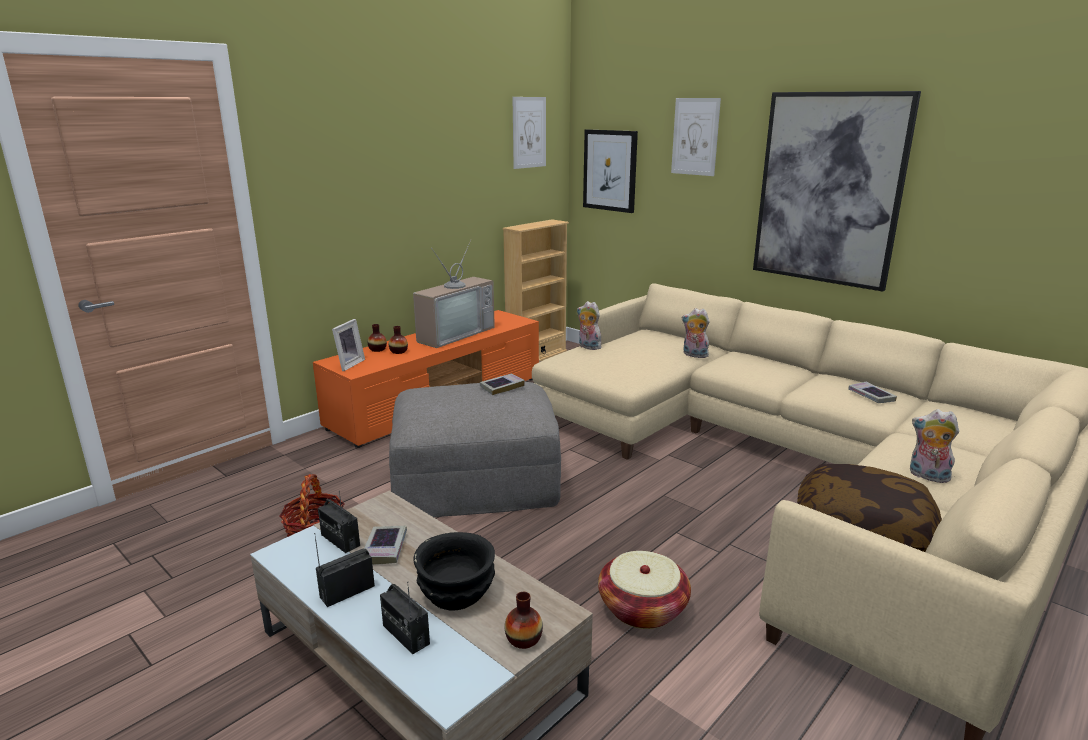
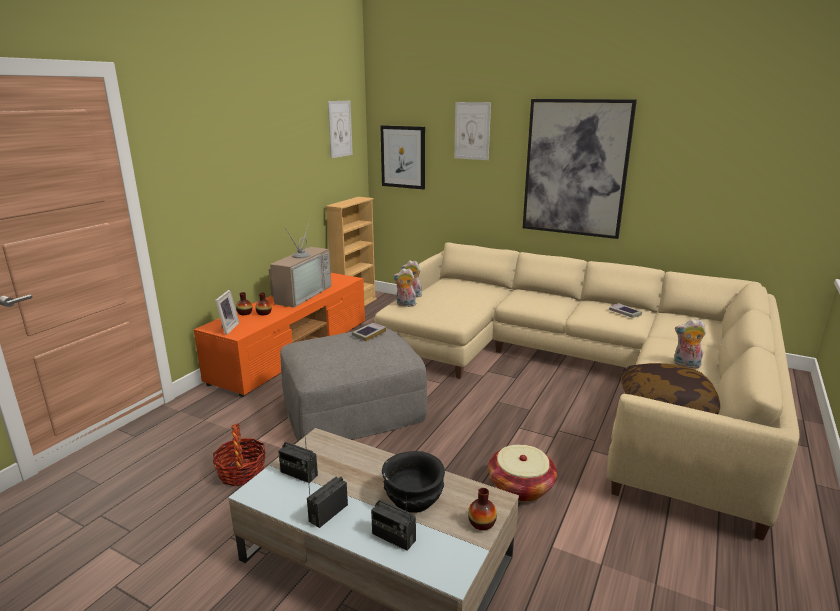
camera: 15 degrees left, 0 degrees up
book [364,526,407,565] -> none
plush toy [682,308,710,358] -> plush toy moved to [393,268,416,307]

